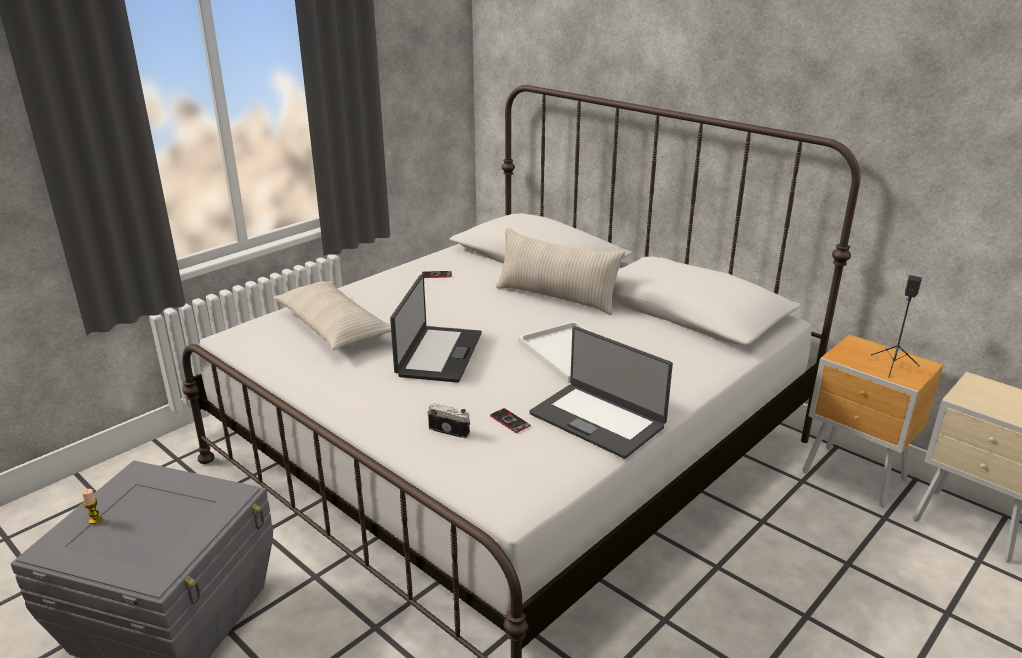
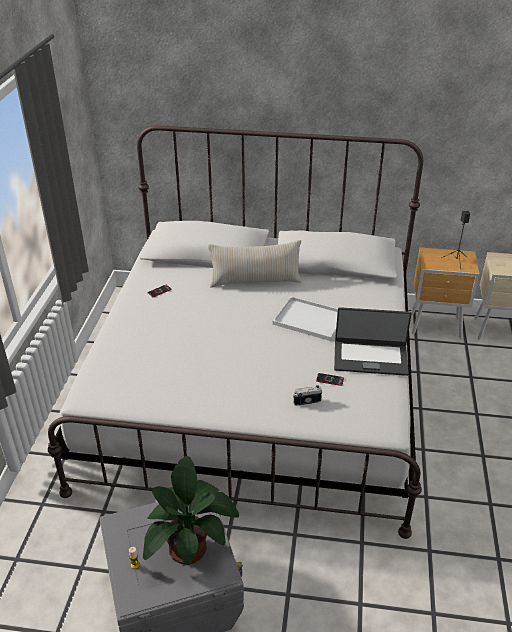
camera: 35 degrees left, 10 degrees up
beige pillow [273,281,391,350] -> none
laptop [390,274,482,383] -> none
none -> potted plant [143,456,239,565]

